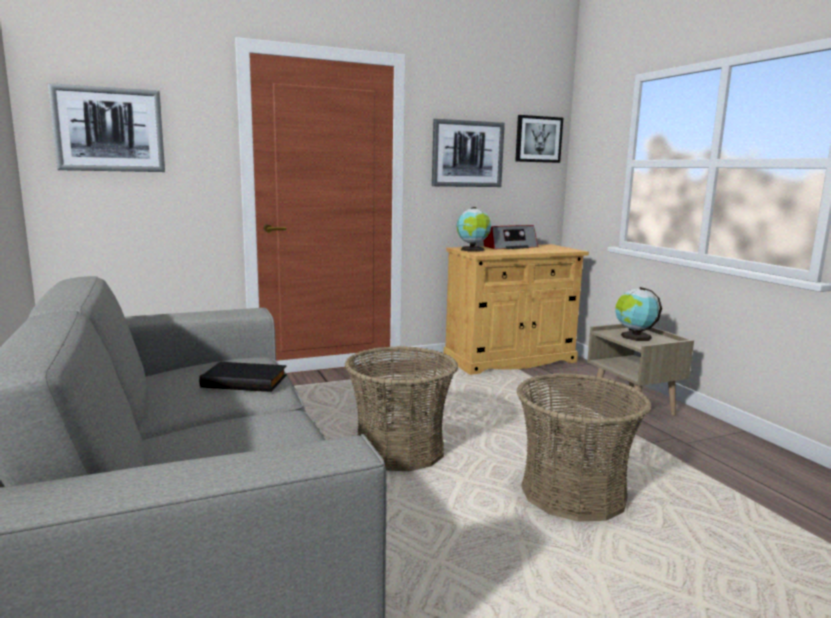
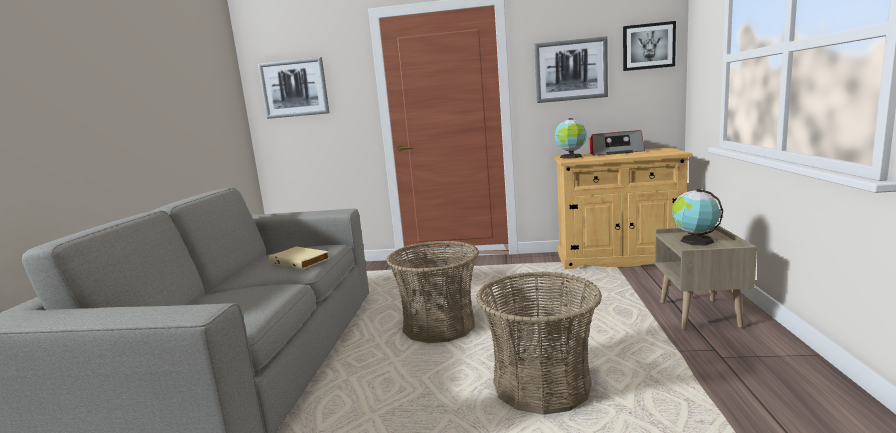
camera: 30 degrees right, 0 degrees up
black book [199,362,287,392] -> beige book [269,246,330,270]

